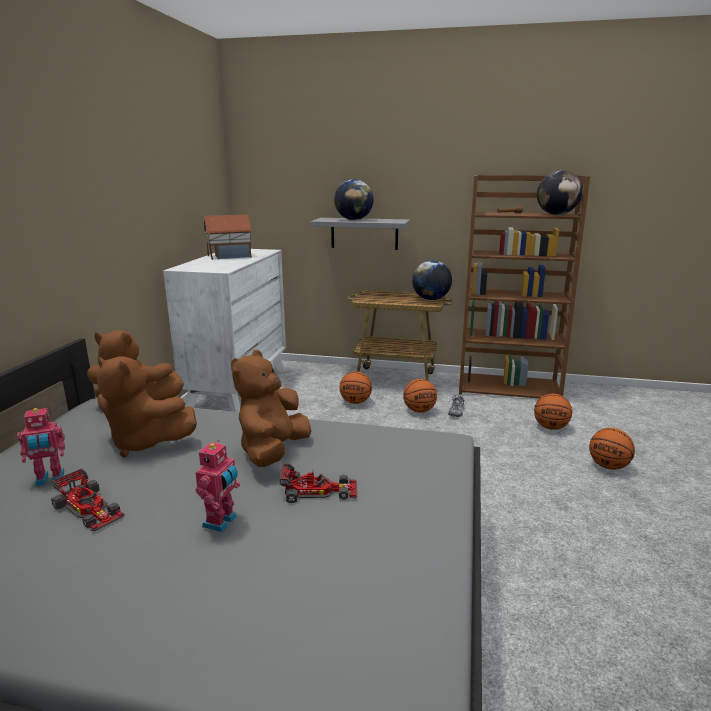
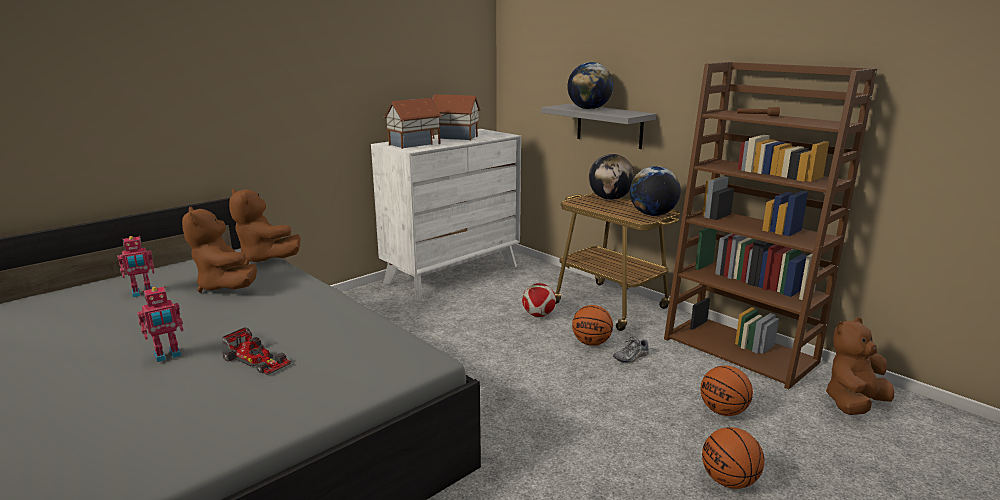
camera: 35 degrees right, 0 degrees up
toy robot [17,408,65,486] -> toy robot turned 45 degrees counterclockwise [117,236,154,297]
toy car [51,468,125,532] -> none
brown plush toy [231,350,311,467] -> brown plush toy moved to [826,317,894,415]
basketball [340,371,372,404] -> football [522,283,556,317]
globe [537,170,582,215] -> globe moved to [589,154,635,200]
none -> toy house [384,98,442,149]

